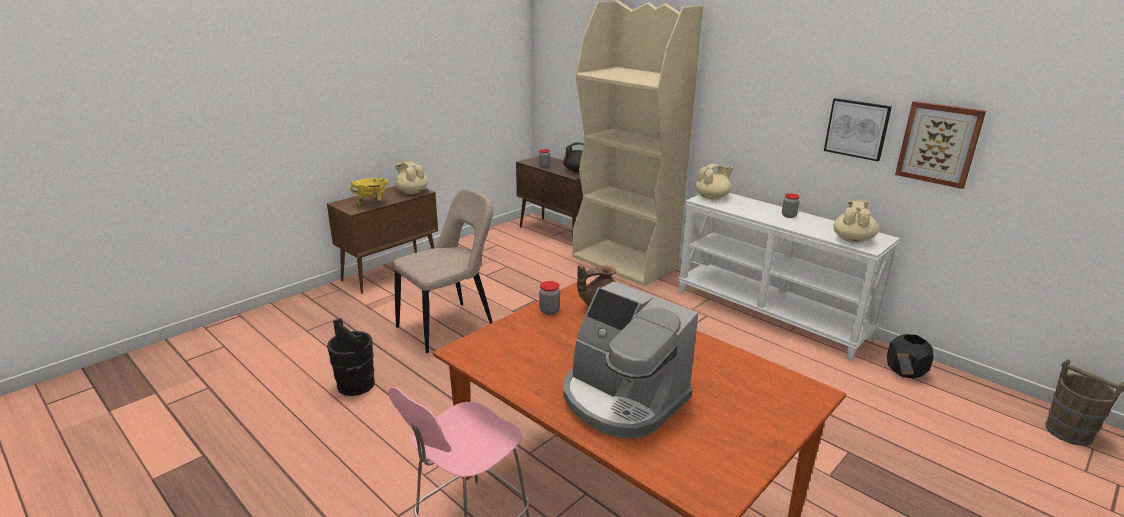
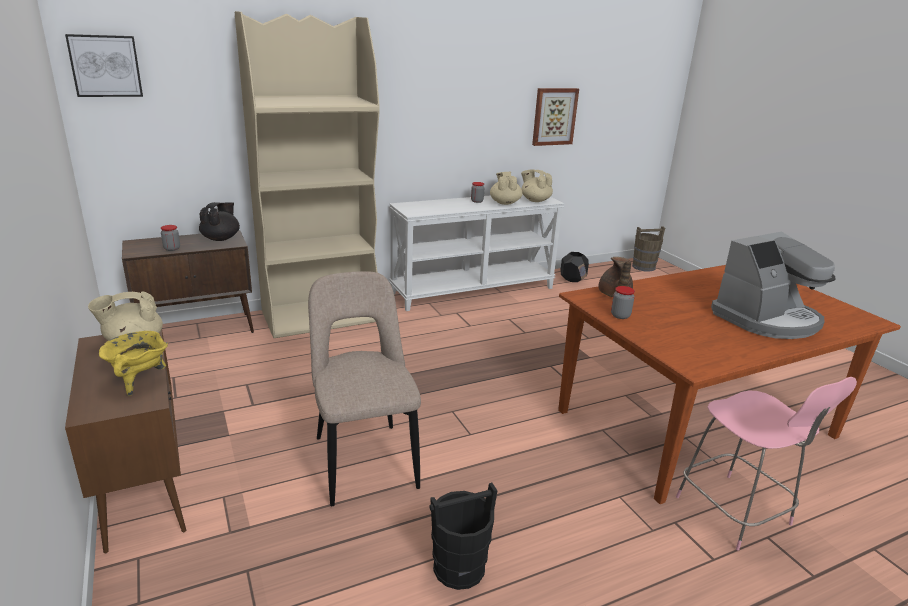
camera: 70 degrees left, 0 degrees up
beige teapot [696,164,733,200] -> beige teapot moved to [490,172,522,205]
picture [824,98,892,161] -> picture moved to [65,34,143,97]

